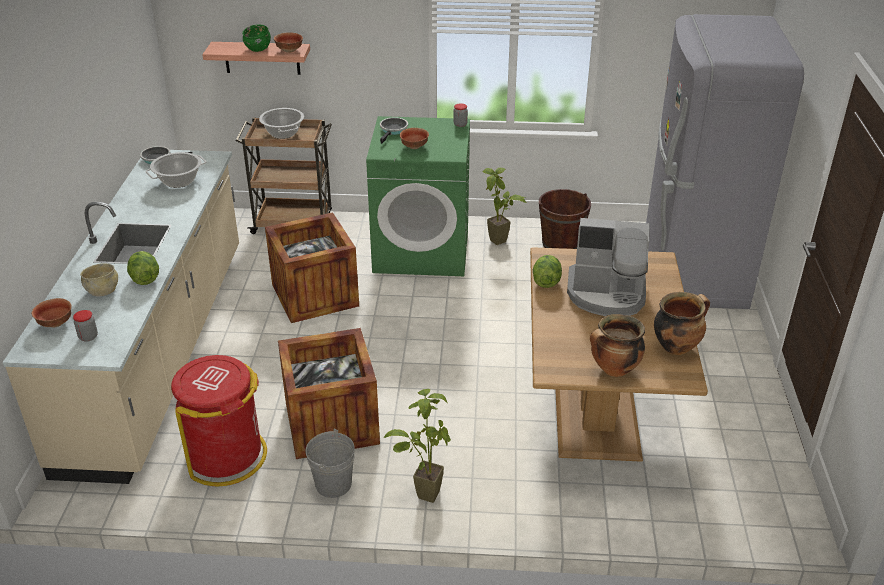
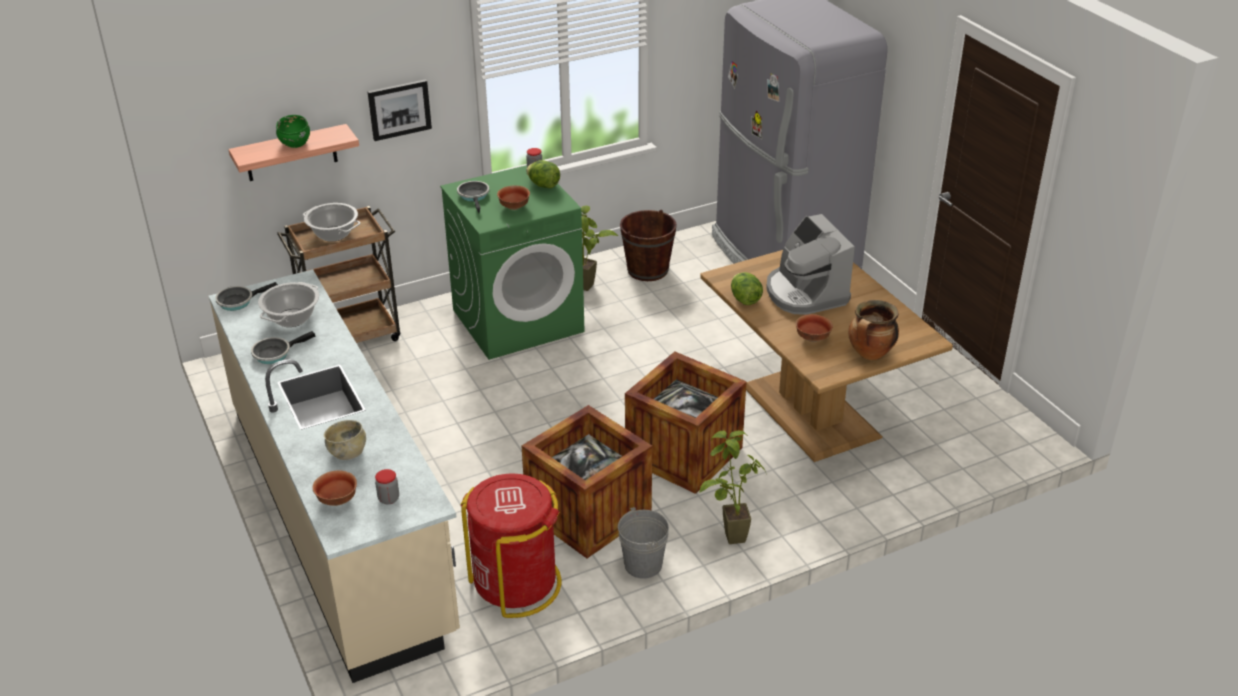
camera: 30 degrees left, 0 degrees up
lettuce [127,251,159,285] -> lettuce moved to [526,160,560,188]
crate [265,212,359,323] -> crate moved to [625,351,747,494]
bowl [274,32,303,53] -> bowl moved to [796,314,833,342]
coffee machine [567,218,650,316] -> coffee machine turned 90 degrees clockwise [766,214,855,315]
cooking pot [654,292,710,355] -> none
none -> frying pan [251,331,315,364]
none -> picture [367,79,432,141]

